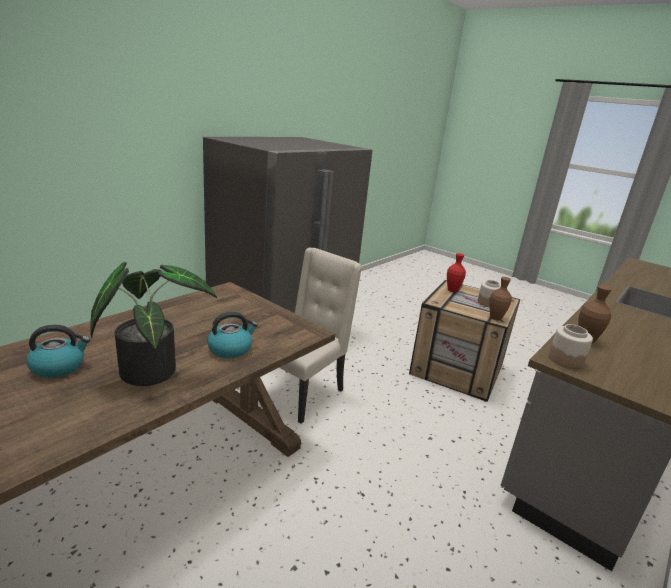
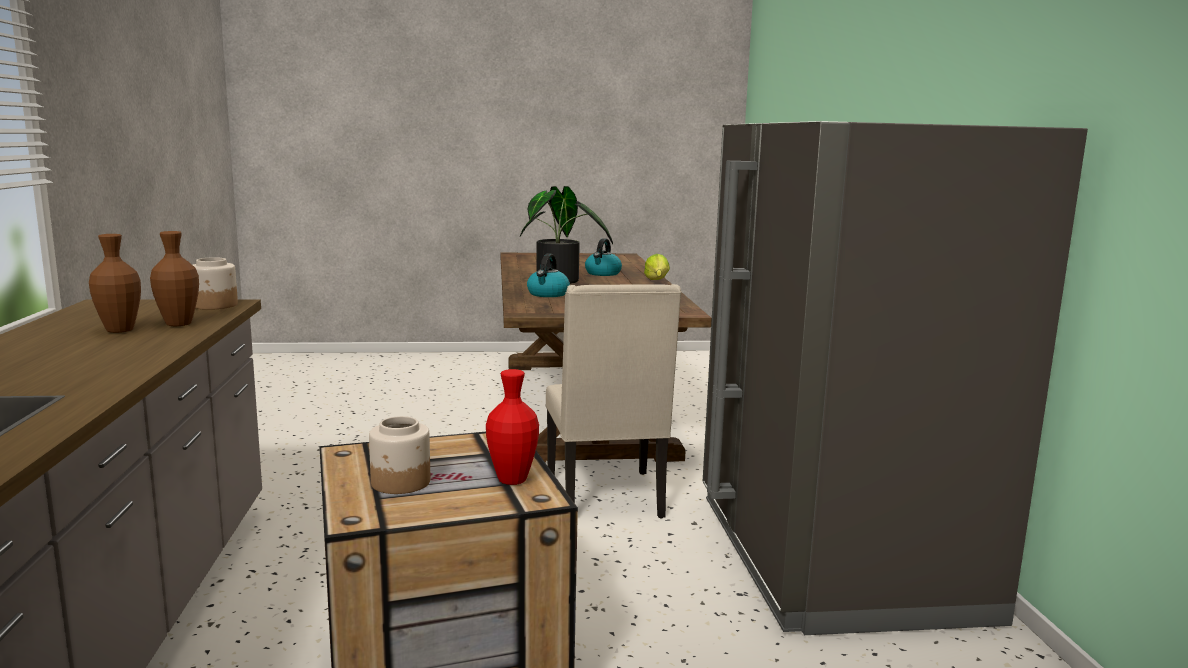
camera: 135 degrees right, 10 degrees down
brown vase [489,277,512,320] -> brown vase moved to [89,234,141,333]
none -> lettuce [644,254,670,280]

